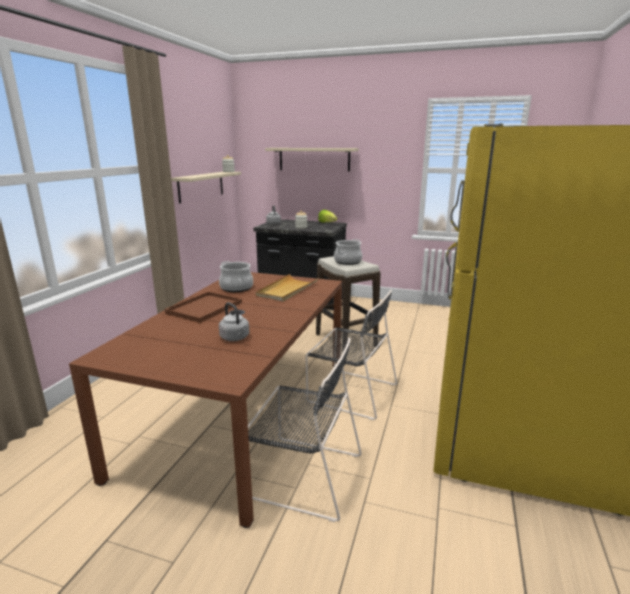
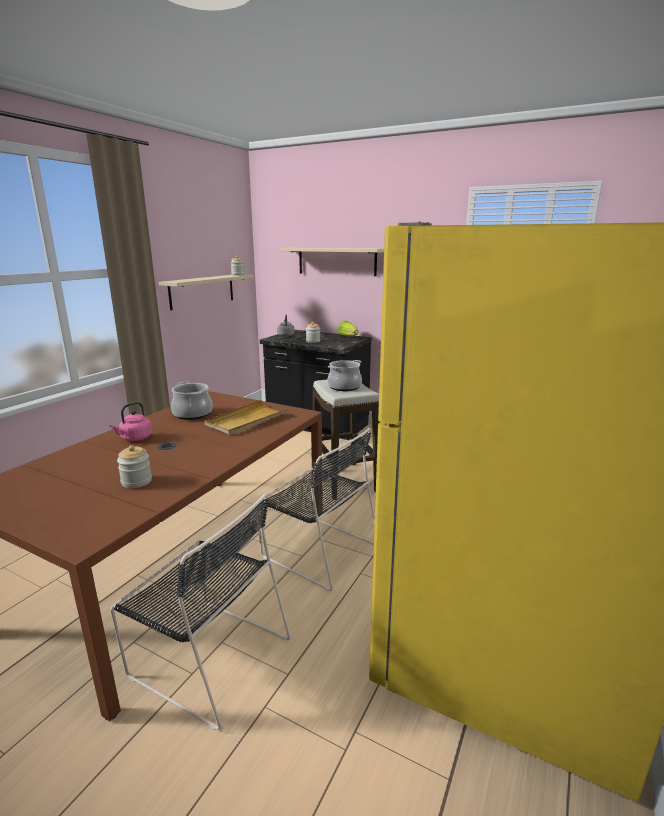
camera: 10 degrees right, 0 degrees up
brown tray [165,292,242,323] -> pink kettle [109,402,152,441]
grey kettle [219,302,249,341] -> jar [117,445,152,488]

